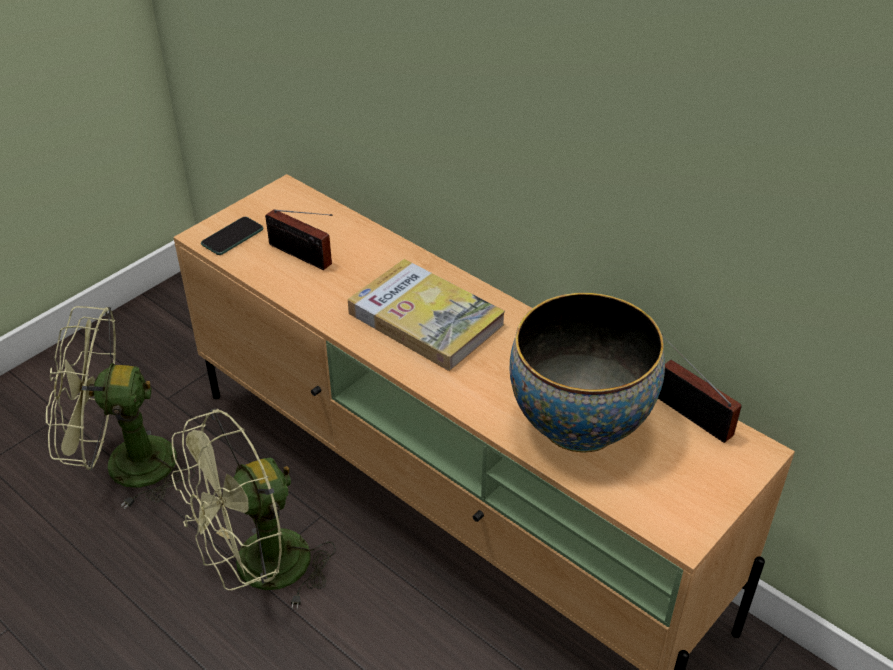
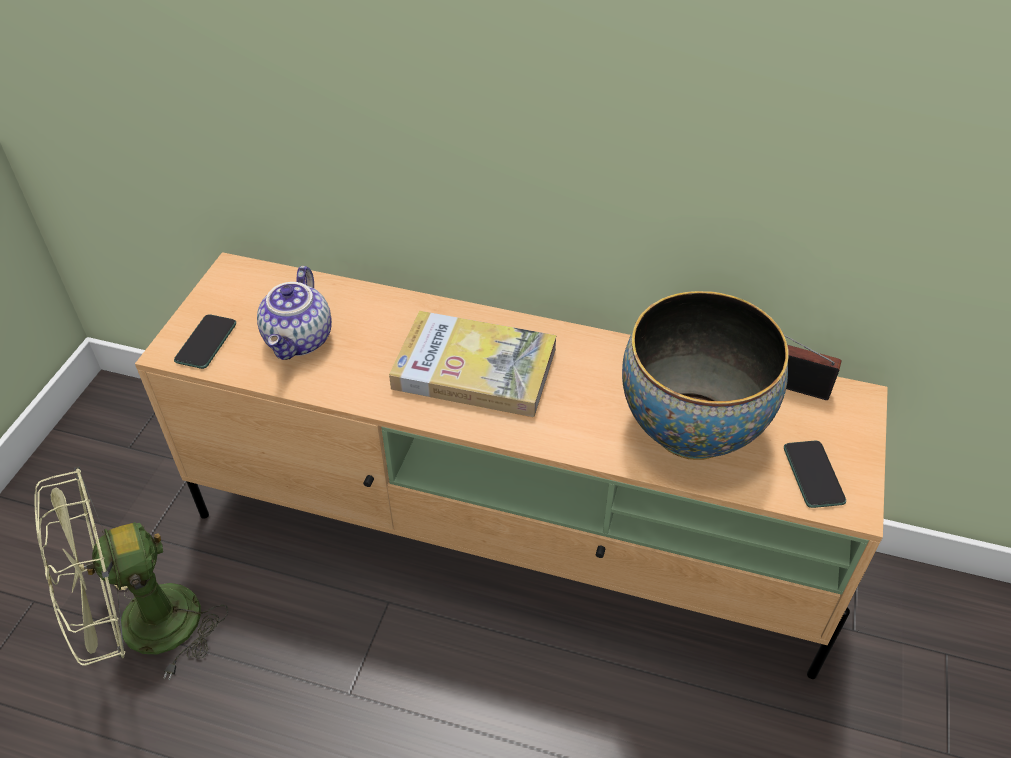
camera: 25 degrees left, 5 degrees up
green fan [171,409,336,610] -> none
radio [265,209,332,270] -> teapot [257,266,332,360]
none -> phone [784,441,846,508]

